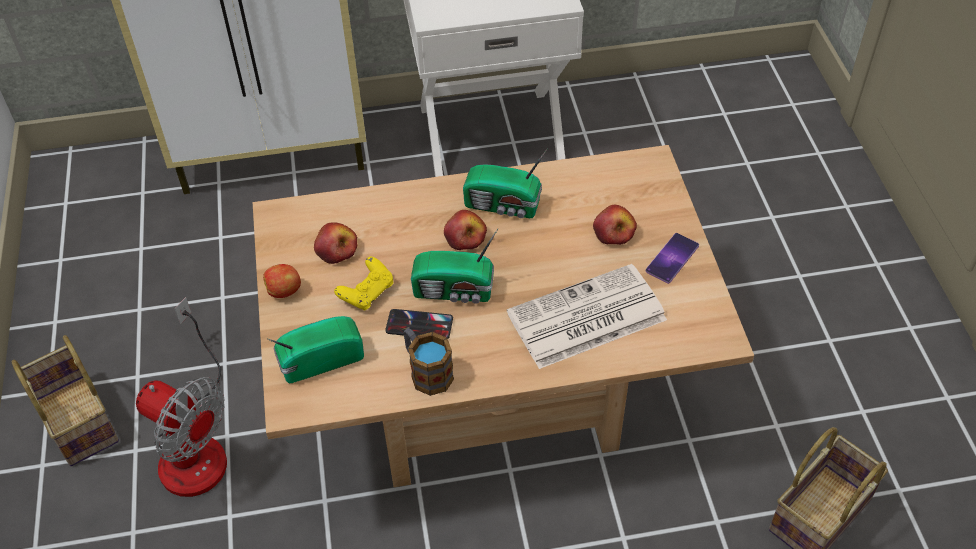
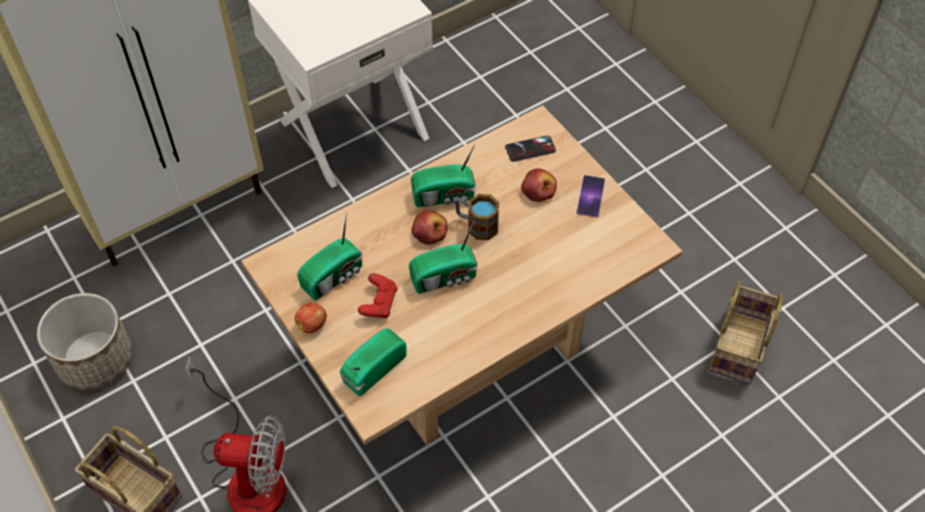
camera: 25 degrees left, 5 degrees up
apple [314,222,357,264] -> radio [297,212,363,300]
yellow game controller [334,257,393,311] -> red game controller [358,273,397,318]
phone [385,309,453,339] -> phone moved to [505,135,556,162]
mug [403,328,454,396] -> mug moved to [455,194,499,240]
newspaper [507,264,667,369] -> none
none -> planter [37,293,132,390]

